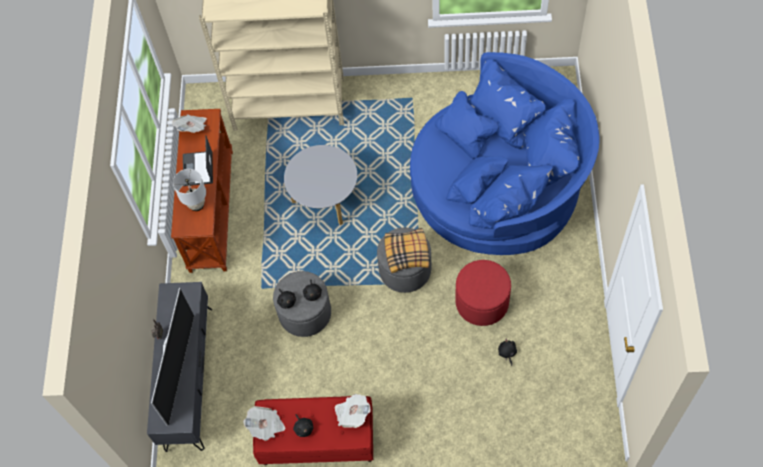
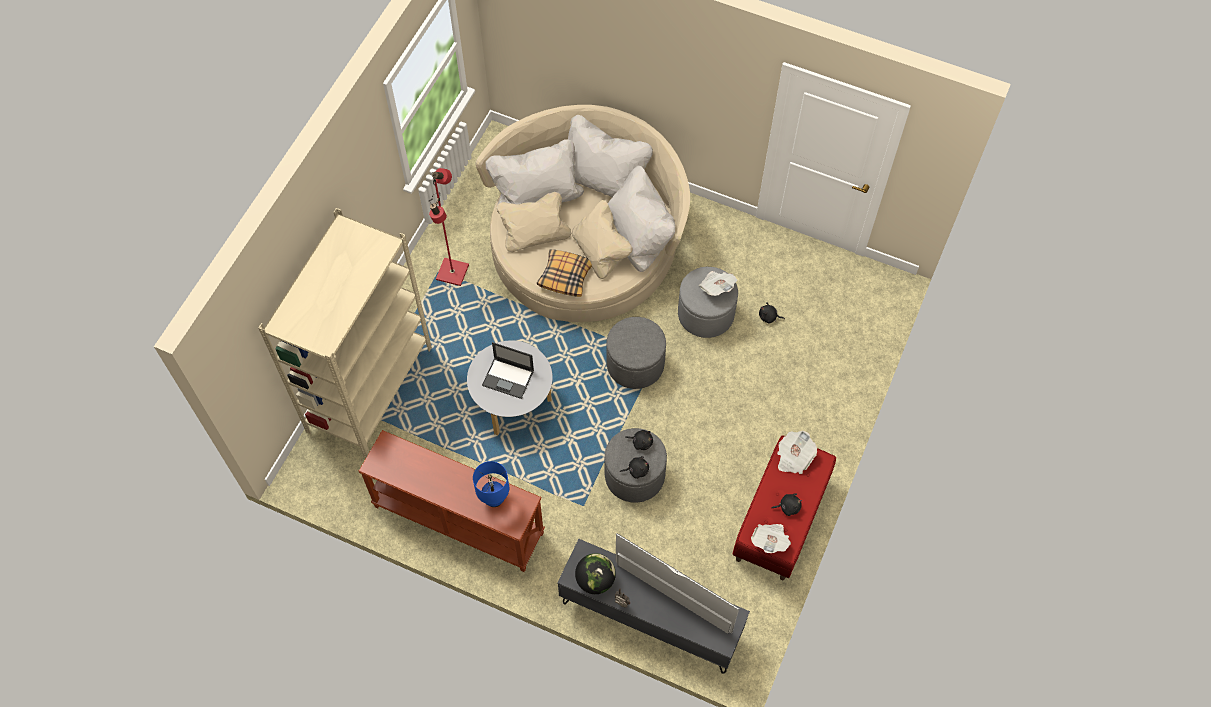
camera: 70 degrees left, 0 degrees up
newspaper [172,114,207,133] -> newspaper moved to [699,271,737,296]
white table lamp [173,169,206,211] -> blue table lamp [473,461,509,507]
laptop [183,135,213,186] -> laptop moved to [482,342,534,399]
pillow [384,228,430,273] -> pillow moved to [537,249,592,297]
blue sofa [410,52,599,255] -> beige sofa [476,105,690,322]
red ottoman [455,260,511,326] -> grey ottoman [678,267,738,338]
none -> red floor lamp [429,168,469,286]
none -> globe [575,553,616,594]

